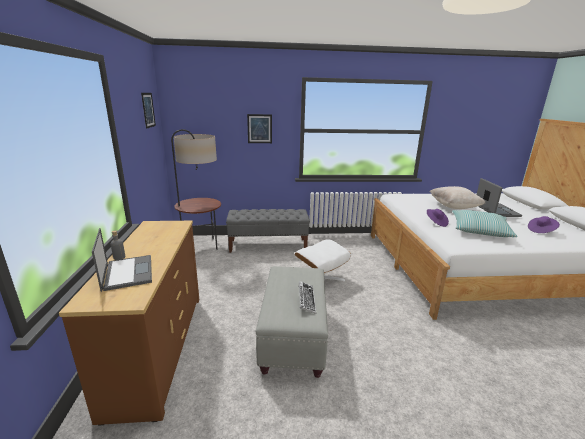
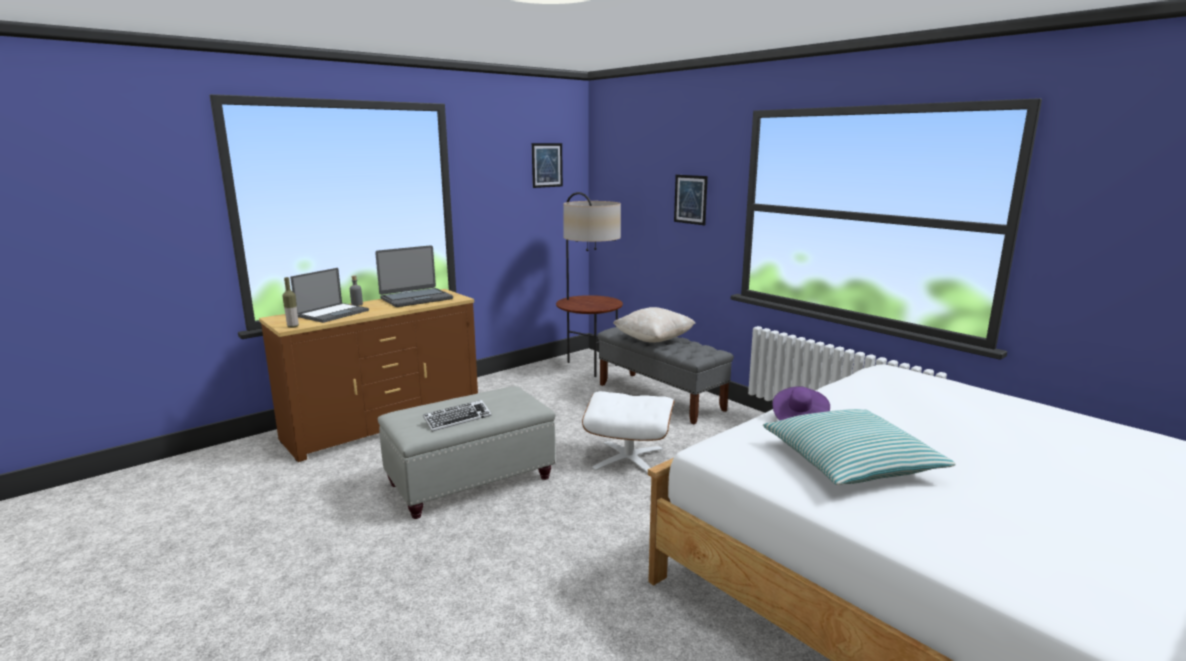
camera: 55 degrees right, 5 degrees down
beige pillow [430,186,485,209] -> beige pillow moved to [613,307,696,342]
laptop [477,178,522,217] -> laptop moved to [375,245,453,307]
purple hat [528,216,560,233] -> none
none -> bottle [282,277,299,328]

